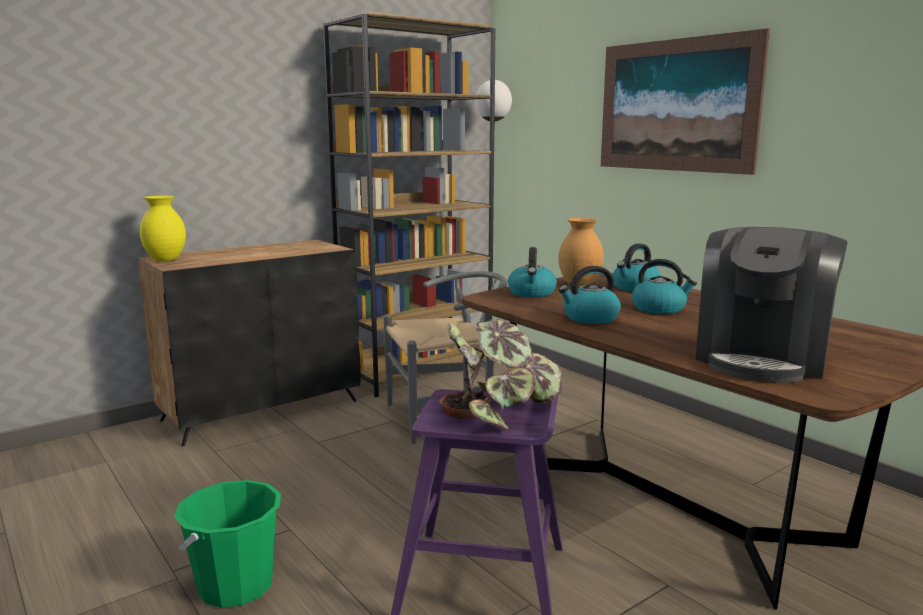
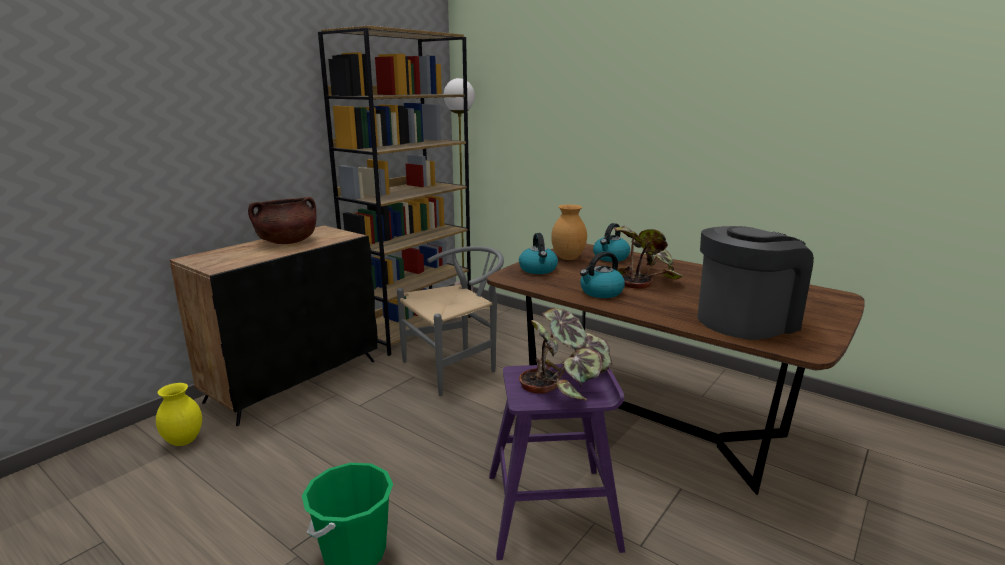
camera: 15 degrees left, 5 degrees up
yellow vase [140,196,186,261] -> yellow vase moved to [156,383,202,446]
picture [601,28,770,175] -> none
kettle [632,259,697,314] -> potted plant [614,226,683,289]
coffee machine [695,227,848,383] -> coffee machine turned 135 degrees counterclockwise [697,226,814,340]
none -> brown cooking pot [248,197,316,244]

